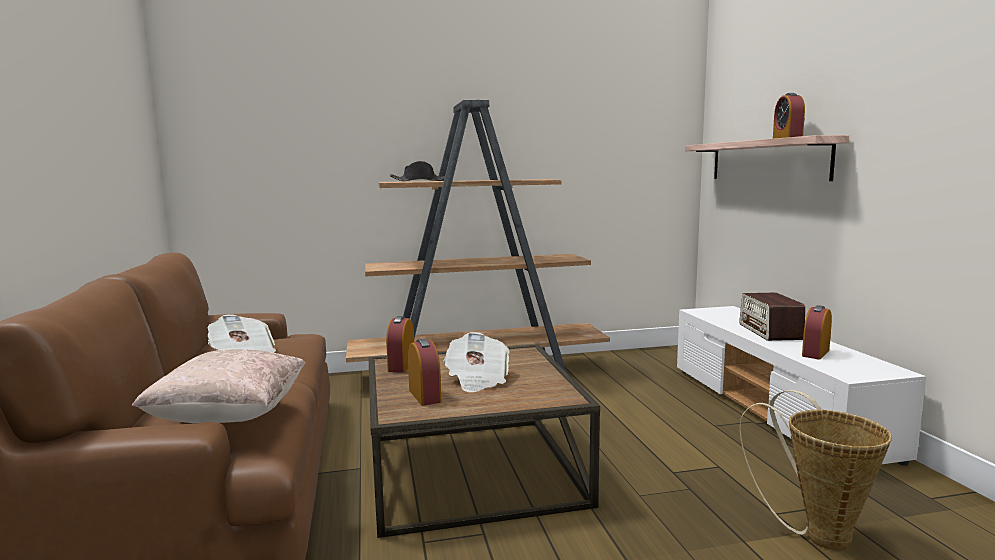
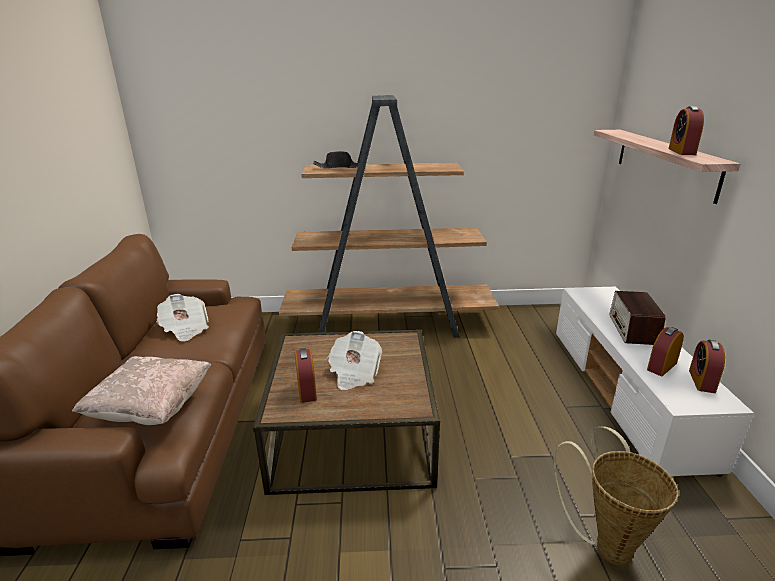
camera: 10 degrees right, 15 degrees up
alarm clock [386,316,414,373] -> alarm clock moved to [689,340,725,393]

